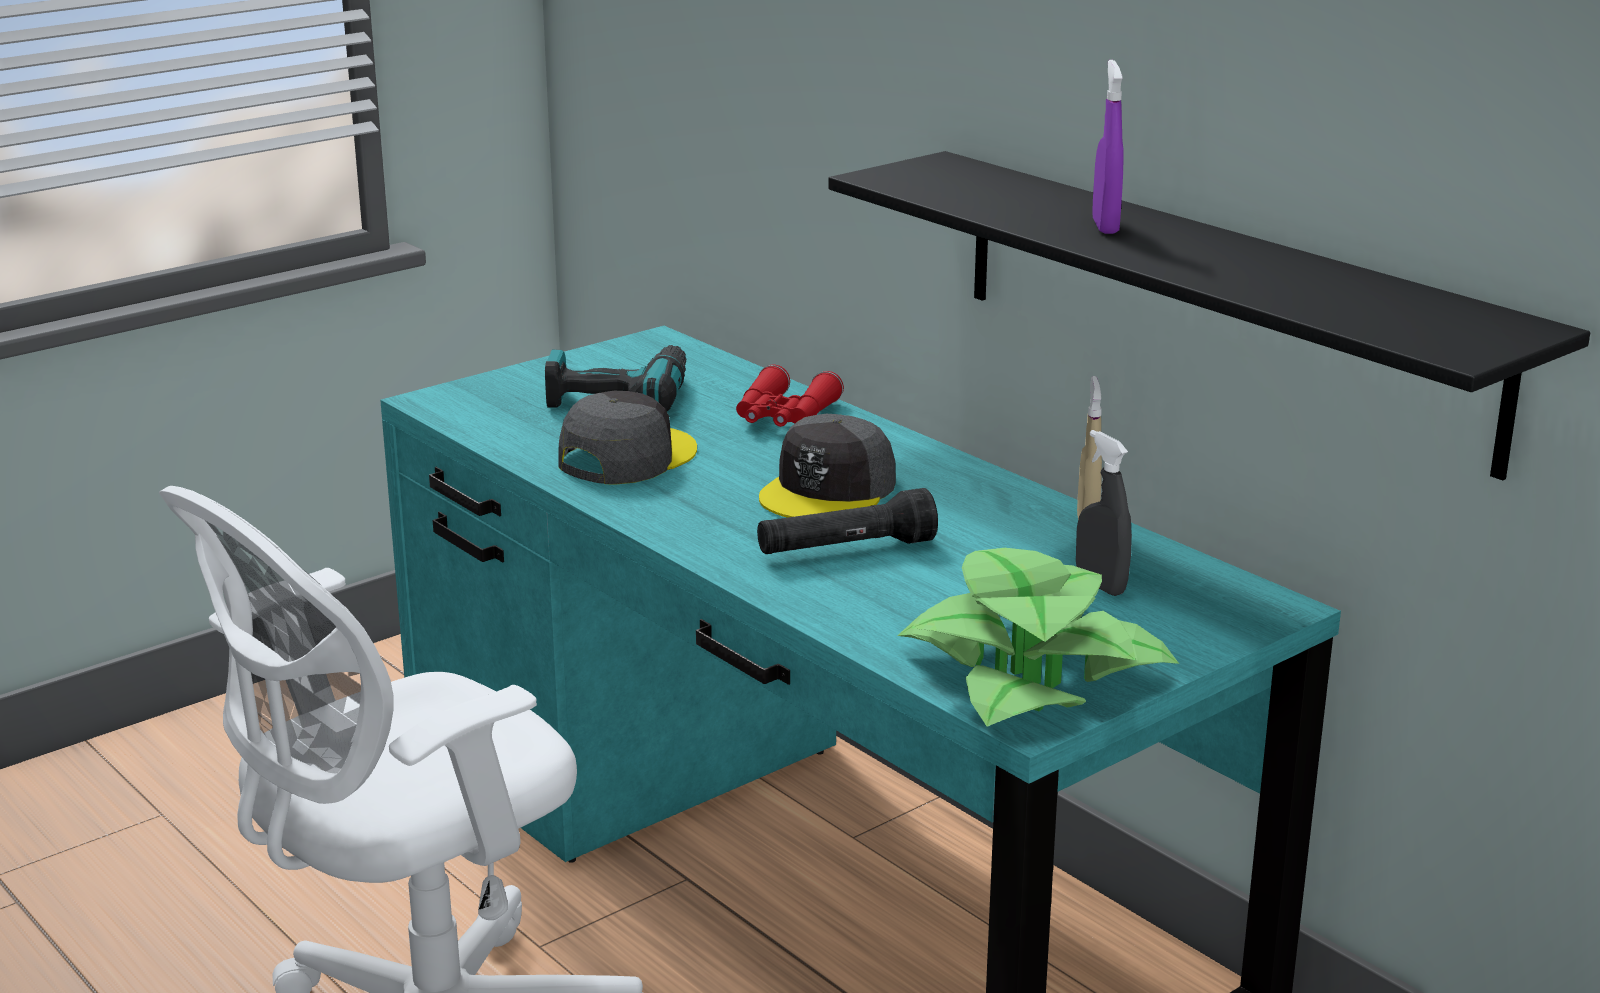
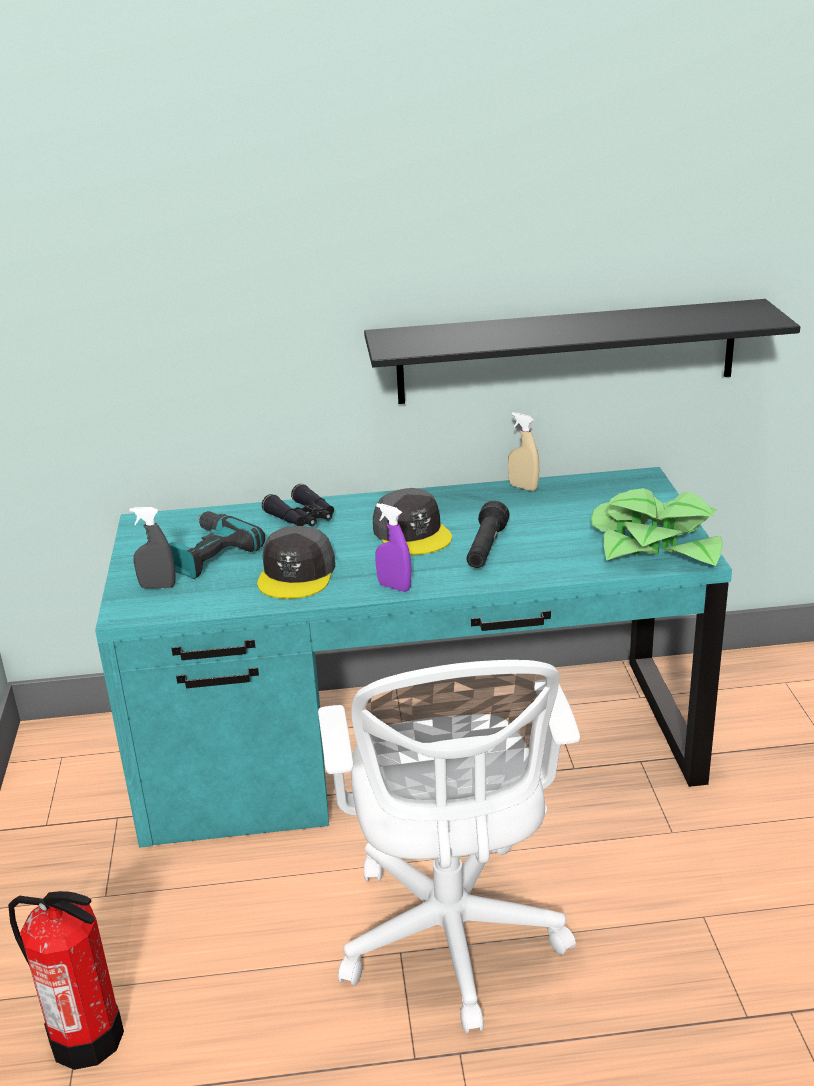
camera: 55 degrees left, 5 degrees up
grey cap [558,391,697,485] -> grey cap turned 150 degrees counterclockwise [257,526,335,599]
red binoculars [736,365,844,427] -> black binoculars [262,484,334,527]
grey spray bottle [1076,430,1132,596] -> grey spray bottle moved to [130,507,176,589]
purple spray bottle [1092,60,1124,234] -> purple spray bottle moved to [375,503,412,592]
none -> fire extinguisher [8,891,124,1070]

